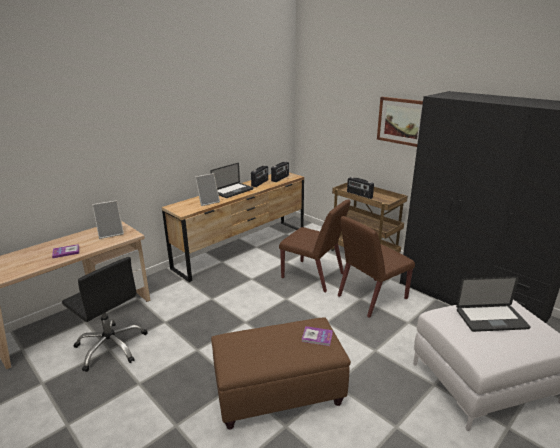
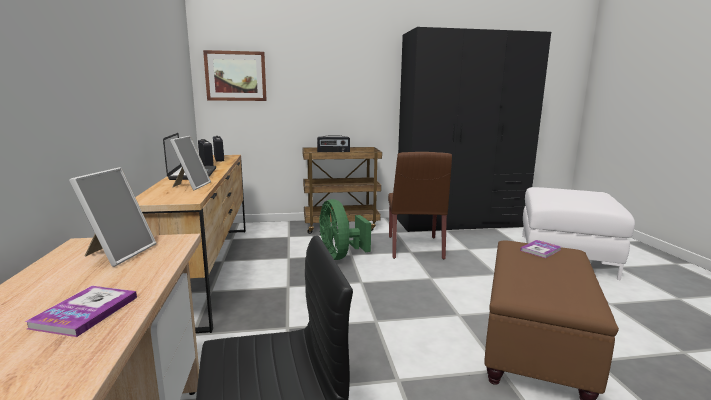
camera: 55 degrees left, 10 degrees down
brown chair [279,199,350,293] -> green fan [319,199,371,260]
picture [377,97,423,147] -> picture moved to [203,50,267,101]
laptop [456,276,531,332] -> none

